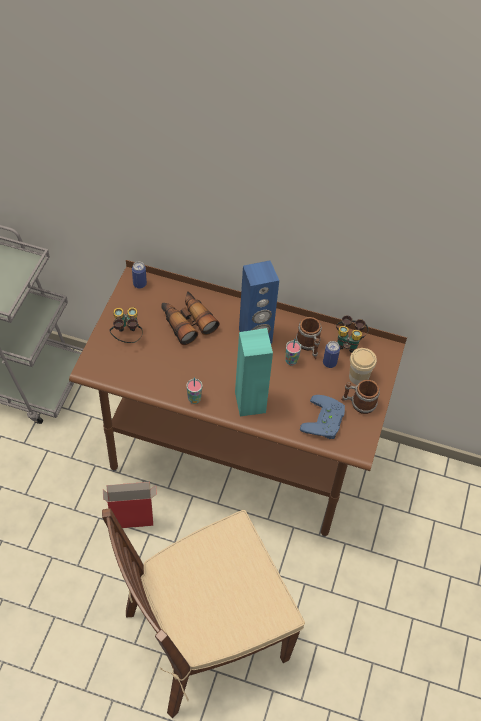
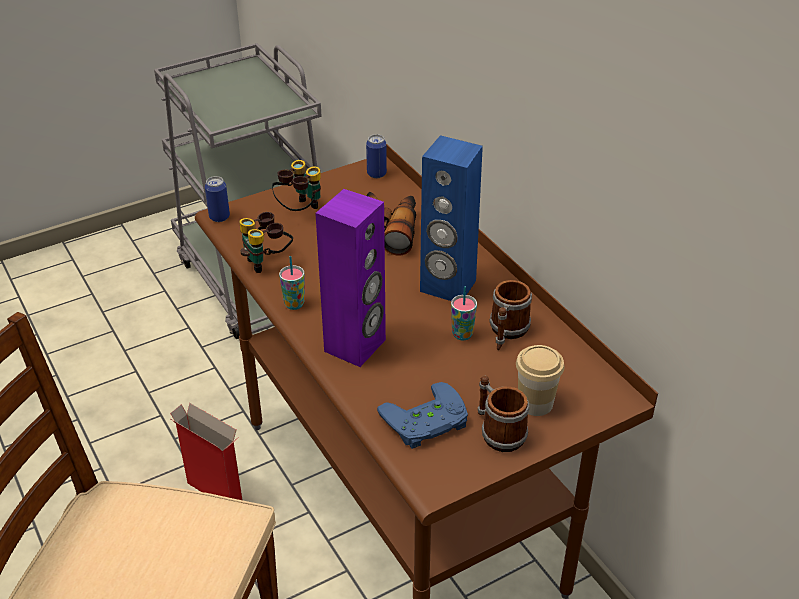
camera: 45 degrees right, 15 degrees down
turquoise speaker [235,328,273,416] -> purple speaker [315,189,386,367]
can [323,341,340,368] -> can moved to [205,176,230,222]
binoculars [336,315,368,353] -> binoculars moved to [239,212,293,273]

